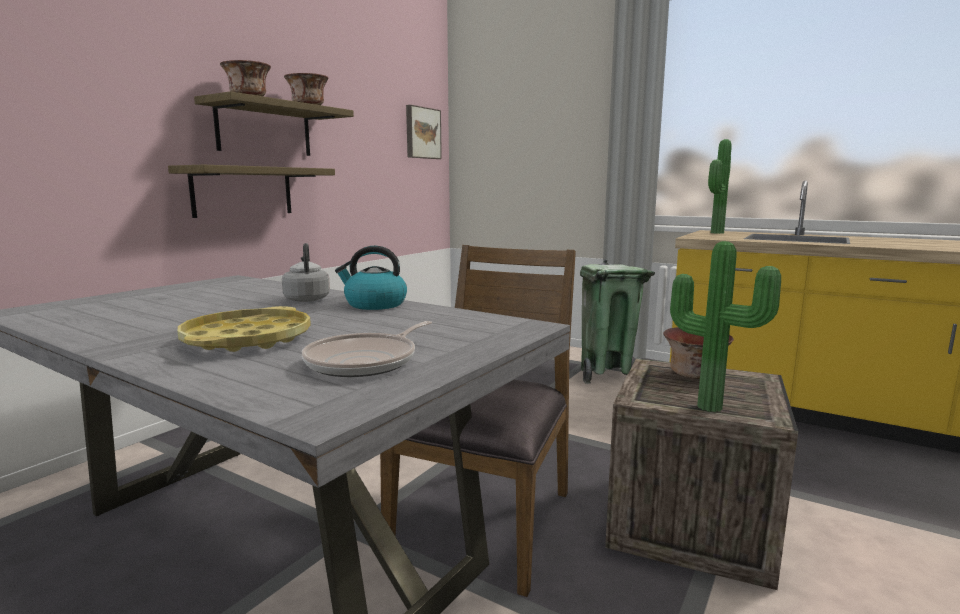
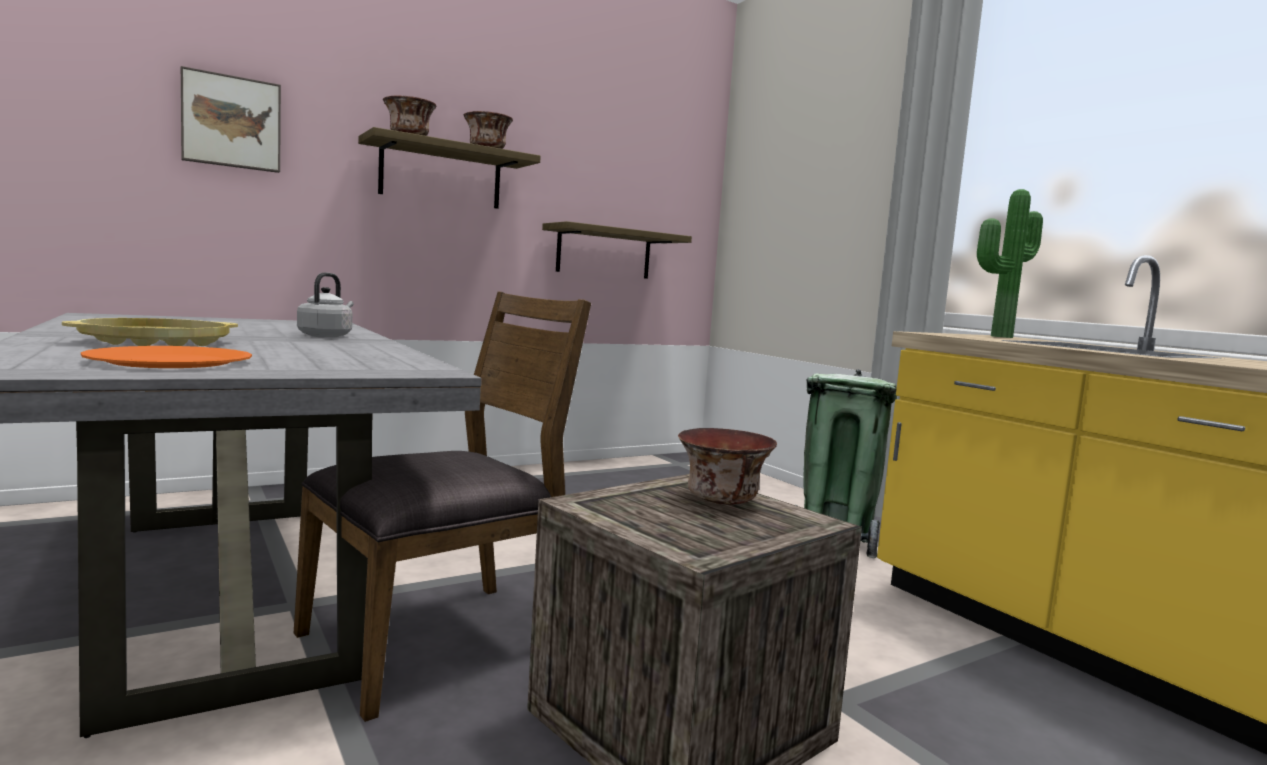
camera: 25 degrees right, 5 degrees down
shelf [168,165,335,218] -> shelf moved to [542,221,692,279]
frying pan [302,321,432,377] -> orange plate [81,346,252,368]
kettle [335,246,407,310] -> none
picture [406,105,442,159] -> picture moved to [181,66,281,173]
potted plant [670,241,781,412] -> none

